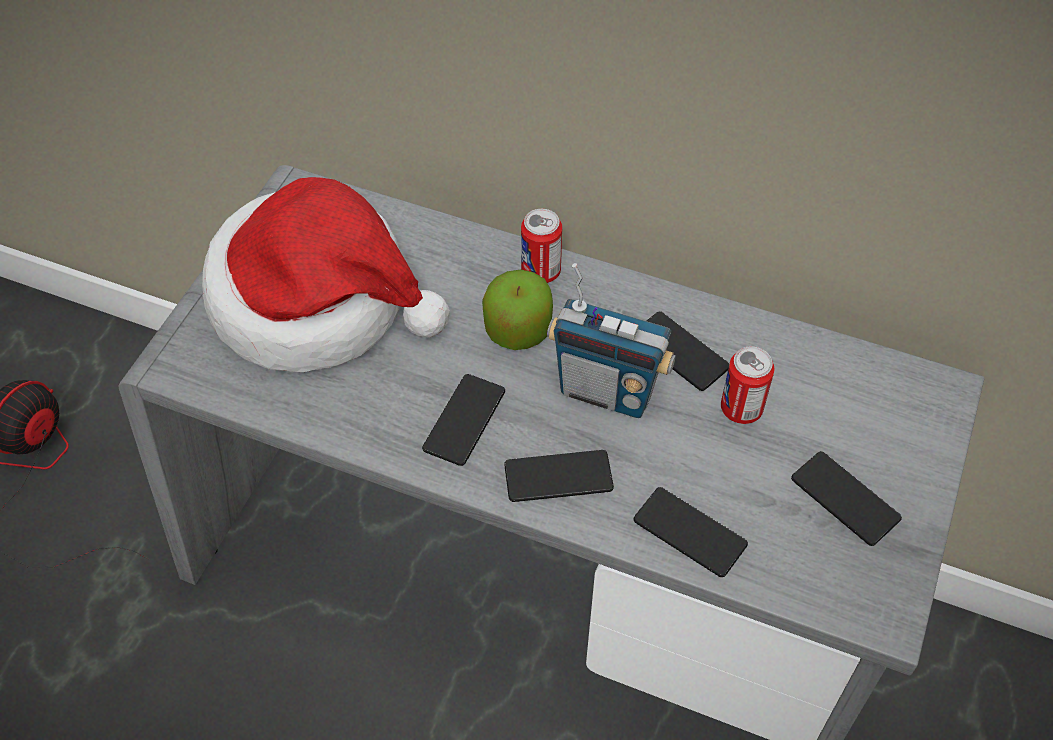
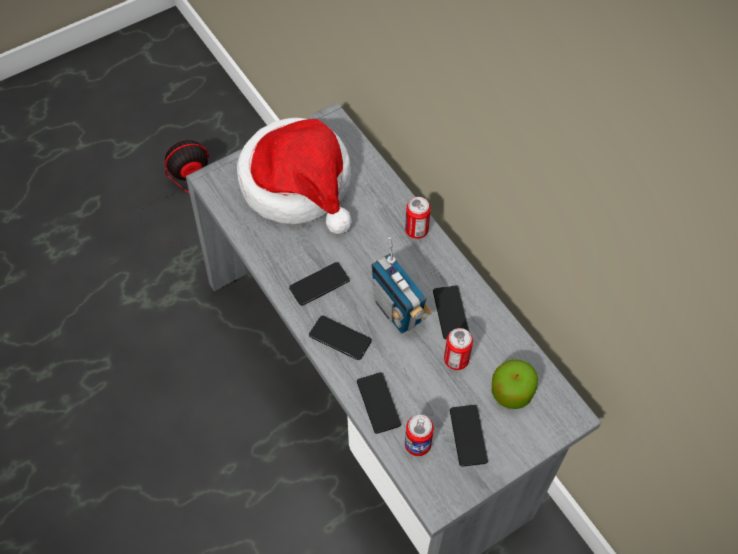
camera: 35 degrees right, 5 degrees up
apple [482,269,553,350] -> apple moved to [491,359,538,409]
none -> can [405,415,434,456]

